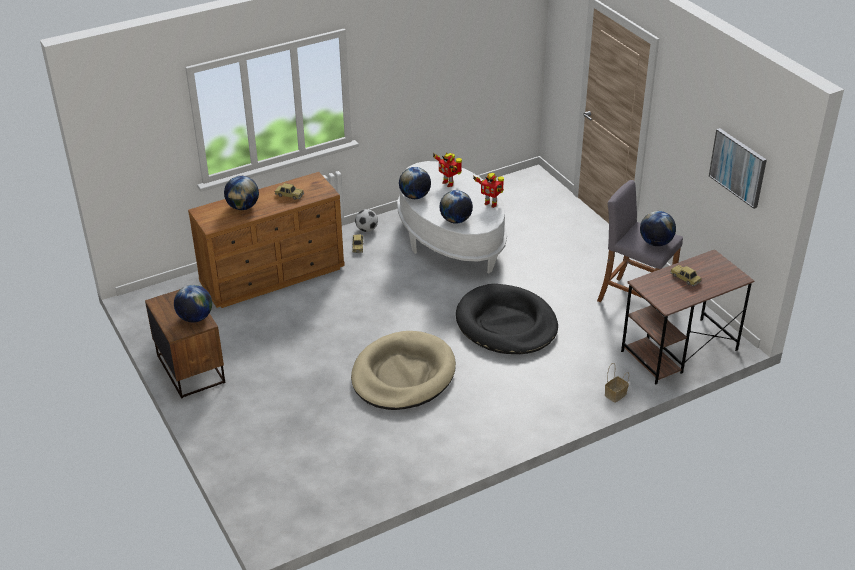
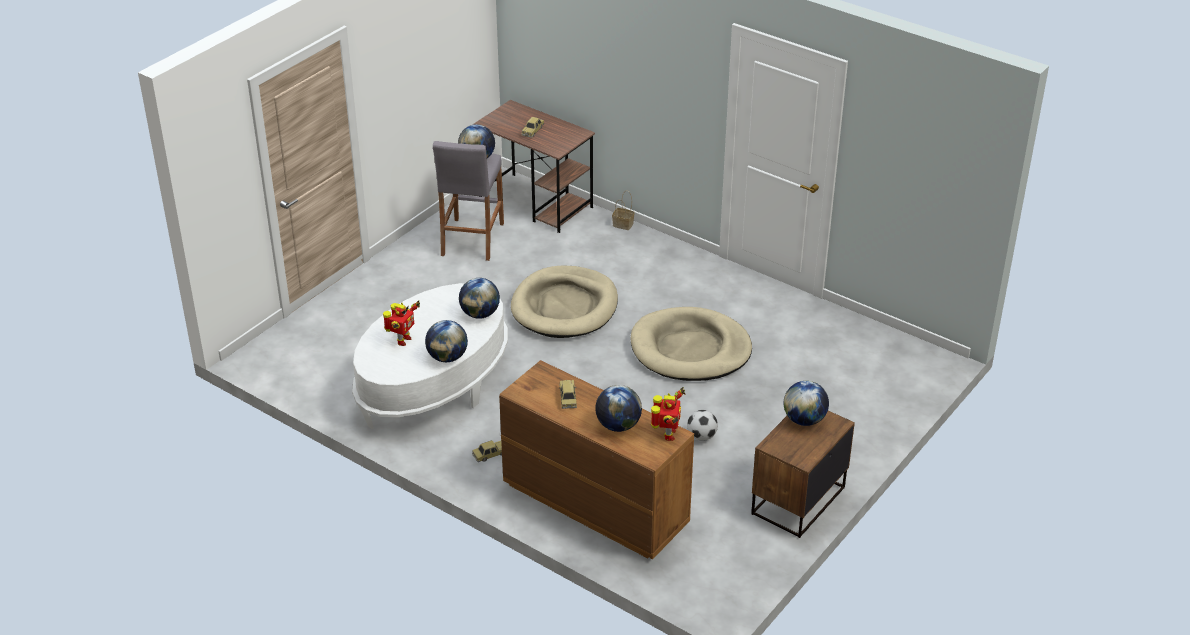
camera: 115 degrees left, 0 degrees up
football [355,209,378,232] -> football moved to [687,410,718,441]
black dog bed [456,284,558,354] -> beige dog bed [511,265,618,338]
toy robot [473,173,504,208] -> toy robot moved to [651,387,686,441]
picture [709,128,767,209] -> none

